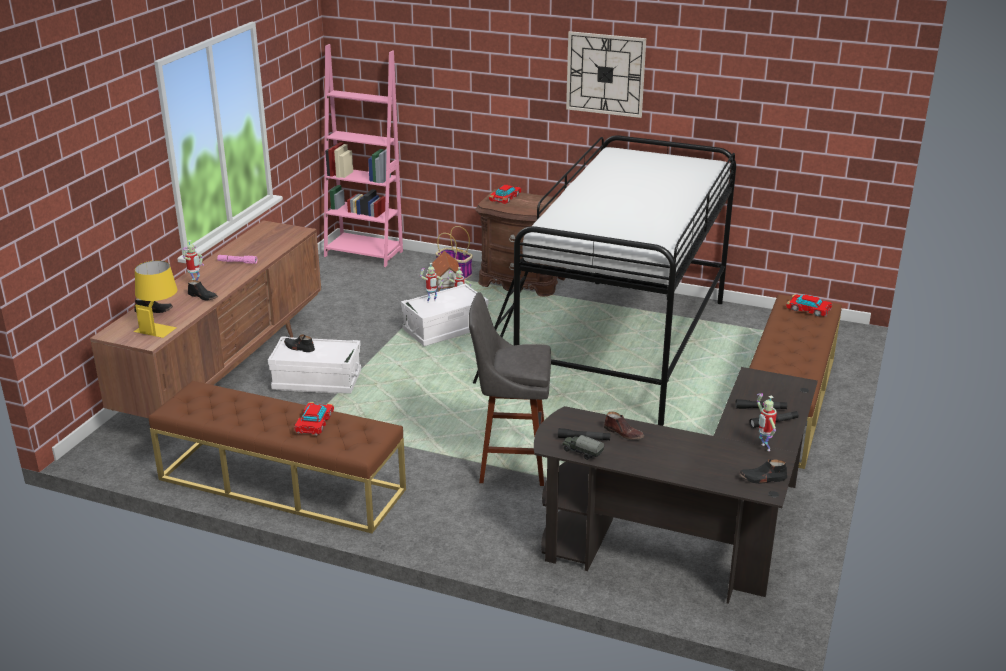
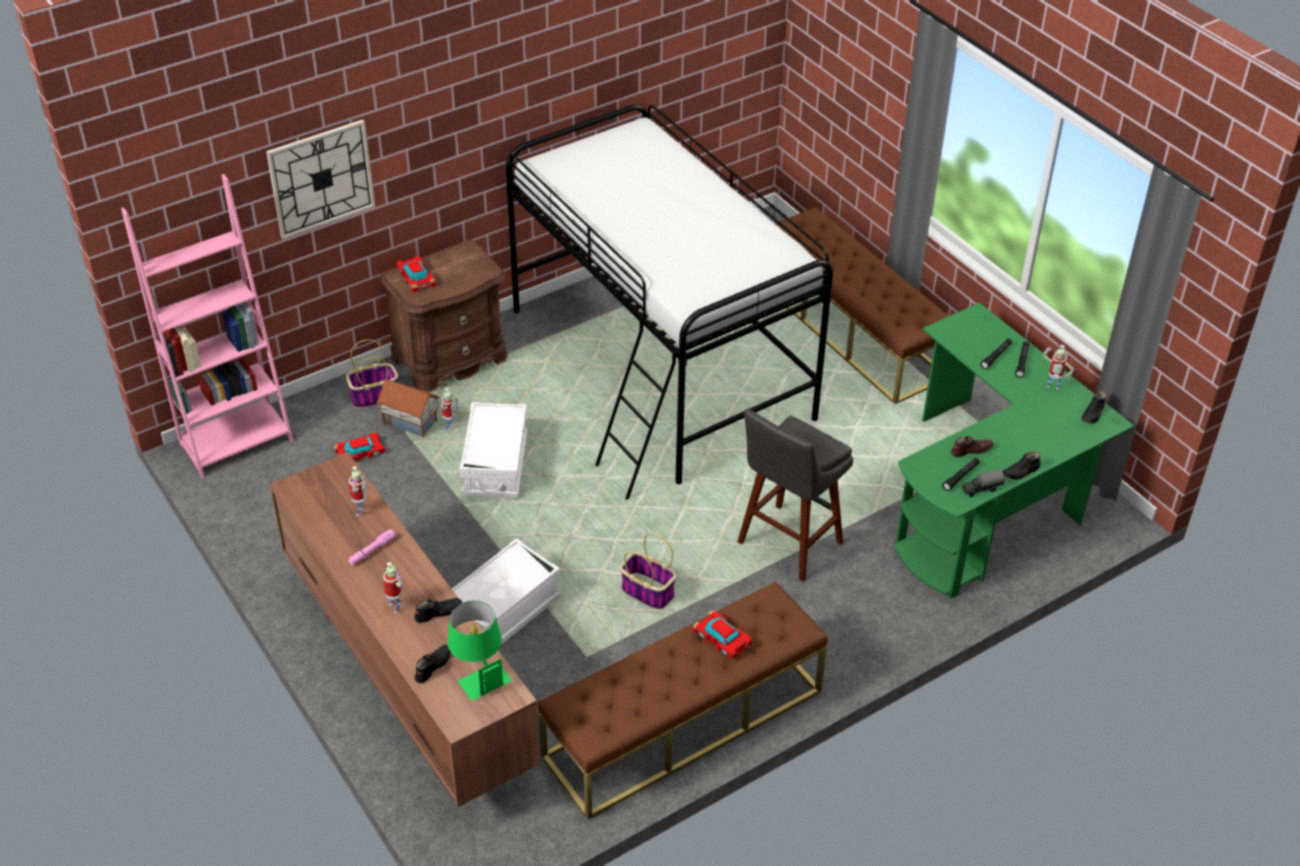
camera: 55 degrees left, 15 degrees up
yellow table lamp [134,261,177,338] -> green table lamp [448,601,512,701]
black shoe [284,334,315,352] -> black shoe moved to [1002,452,1040,480]
toy robot [420,263,443,303] -> toy robot moved to [349,466,368,516]
black desk [534,367,818,604] -> green desk [894,303,1134,599]
wall clock [566,31,646,118] -> wall clock moved to [266,119,375,240]
toy car [786,294,832,317] -> toy car moved to [334,433,386,462]
none -> basket [620,533,676,609]

